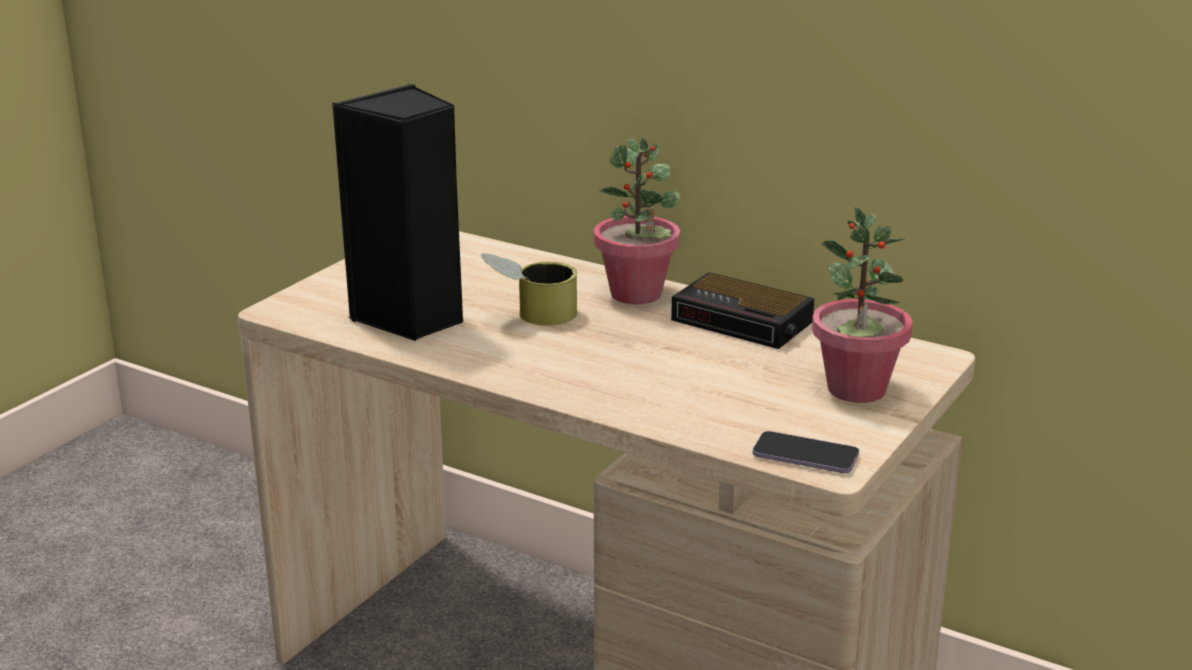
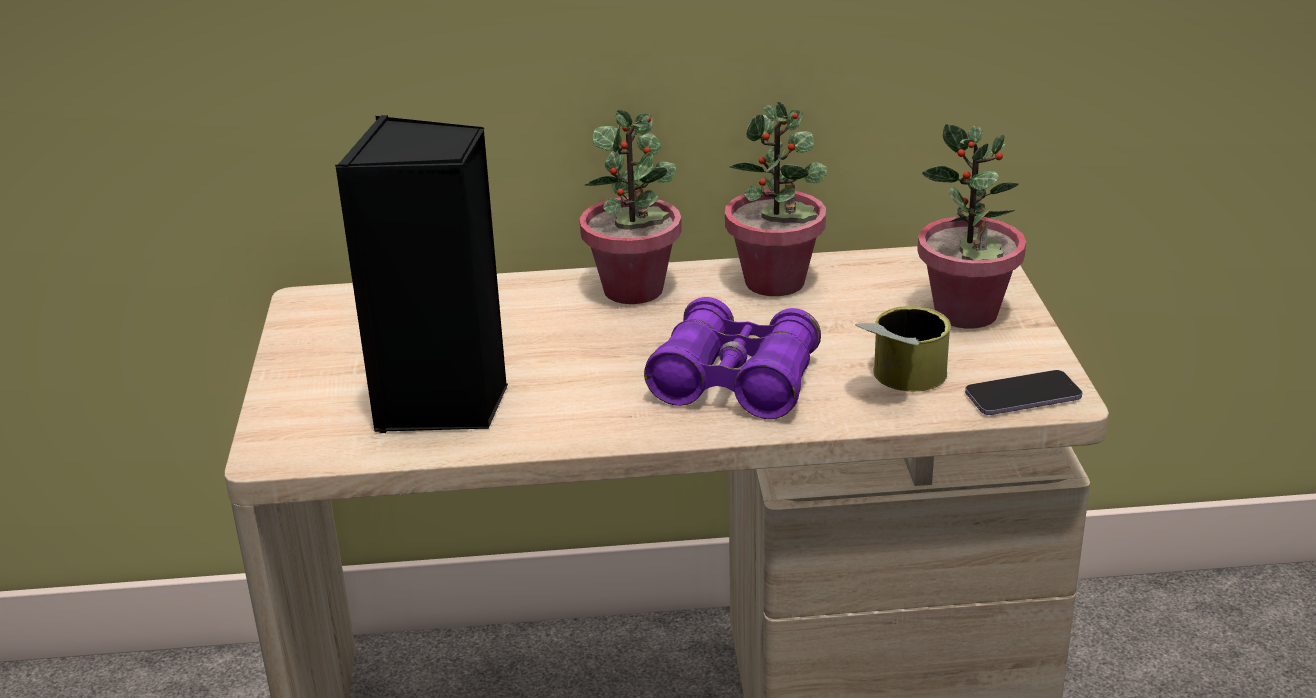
camera: 35 degrees left, 5 degrees up
can [481,253,577,326] -> can moved to [855,306,951,391]
alarm clock [671,272,814,349] -> potted plant [725,102,827,296]
none -> purple binoculars [644,297,821,419]

